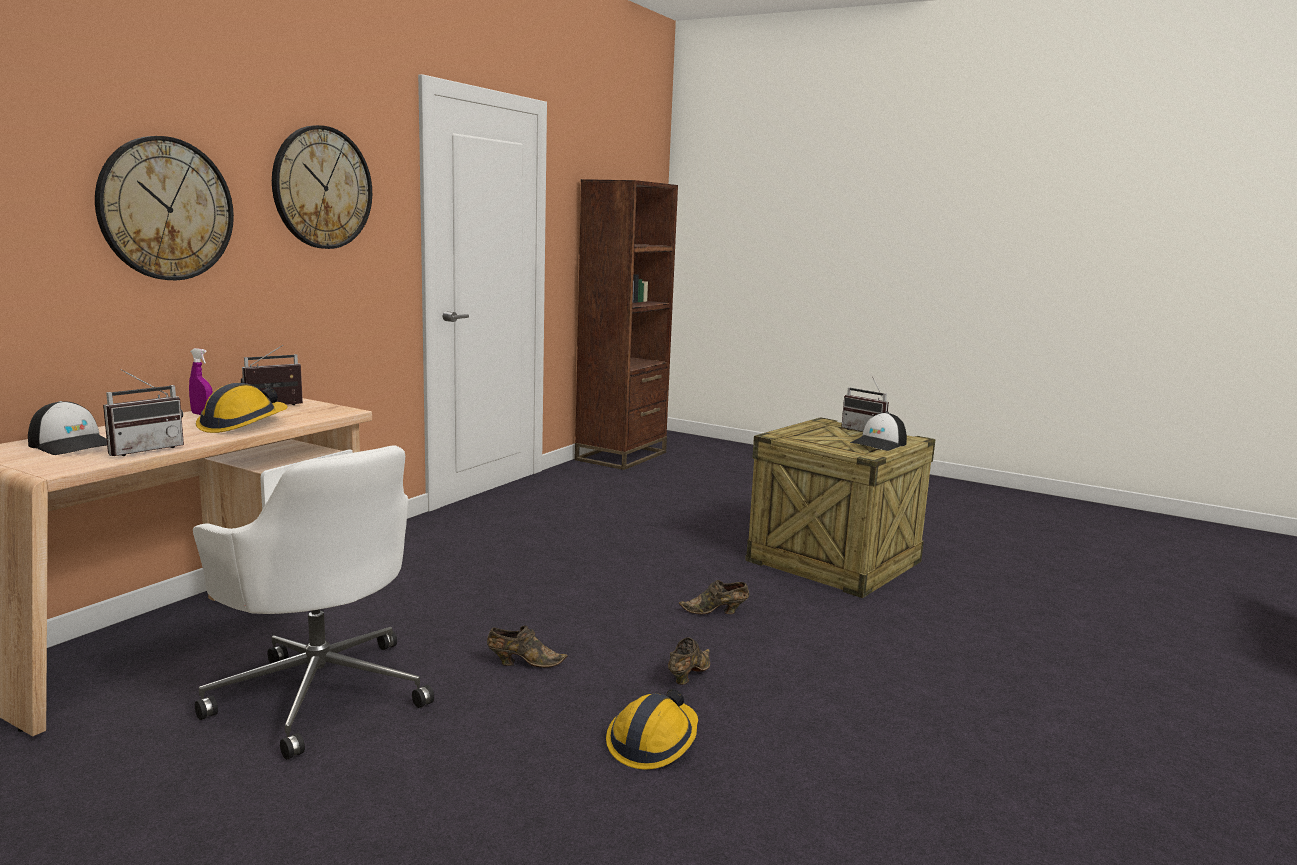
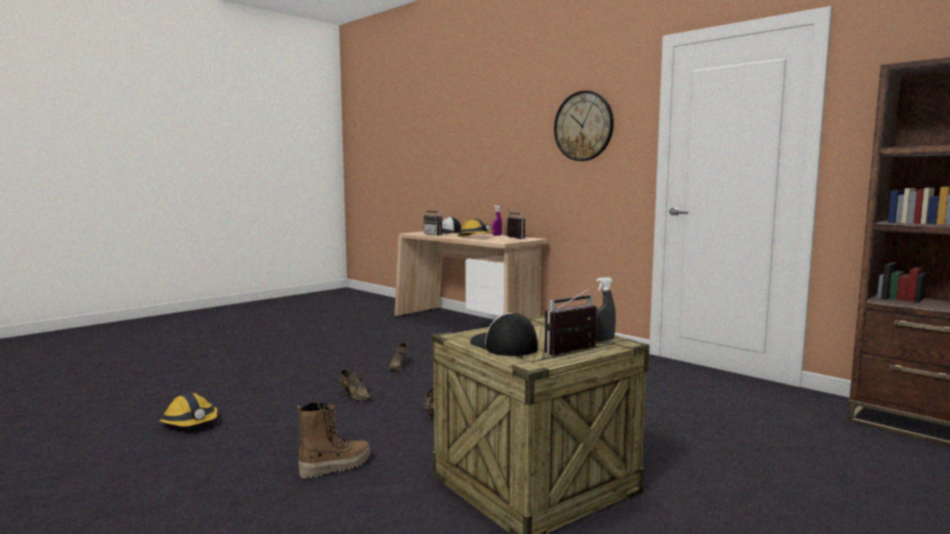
camera: 105 degrees right, 5 degrees down
wall clock [95,136,234,280] -> none
white office chair [193,445,434,760] -> none
hard hat [606,689,698,770] -> hard hat moved to [159,393,217,427]
none -> boot [297,402,370,479]
none -> grey spray bottle [596,277,616,342]

